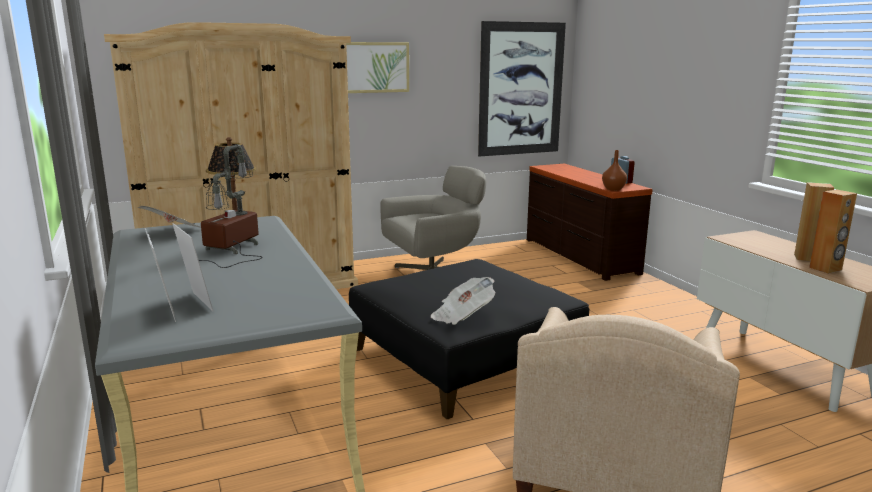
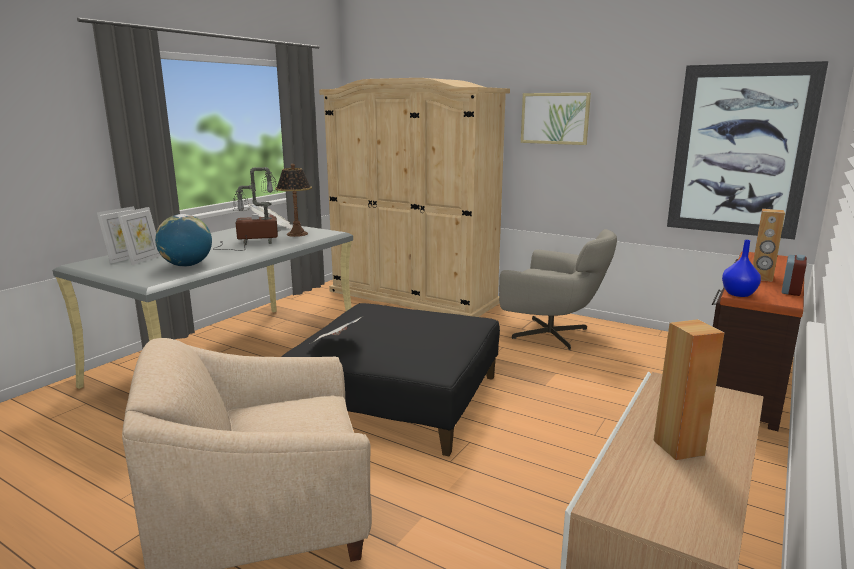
camera: 55 degrees right, 0 degrees up
brown vase [602,150,627,191] -> blue vase [722,240,761,297]
brown speaker [809,189,857,274] -> brown speaker moved to [753,209,785,282]
none -> globe [155,214,212,267]

